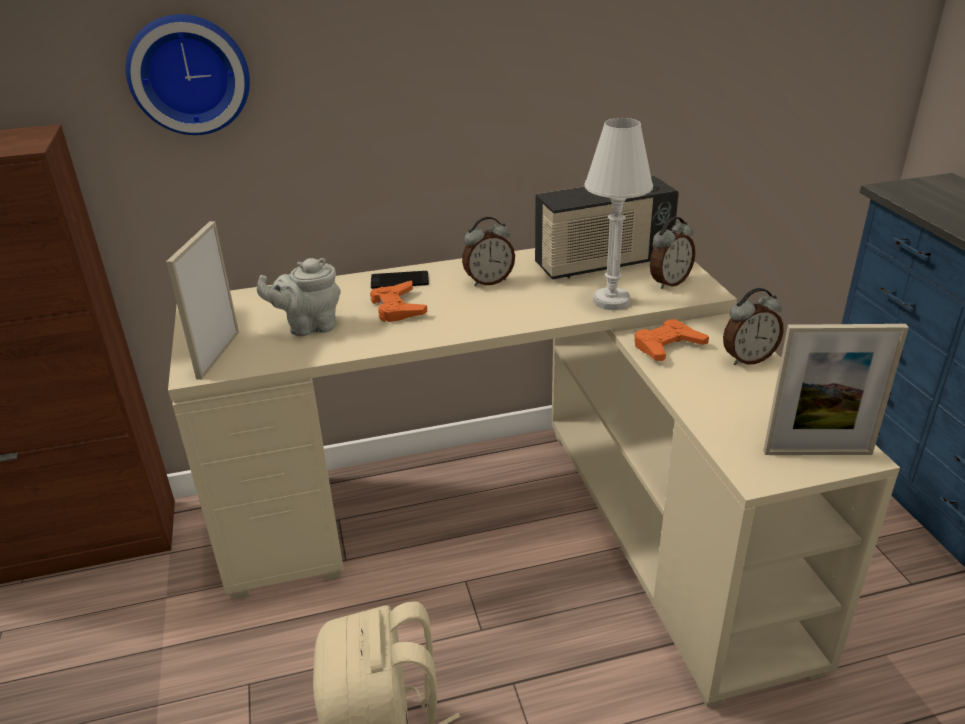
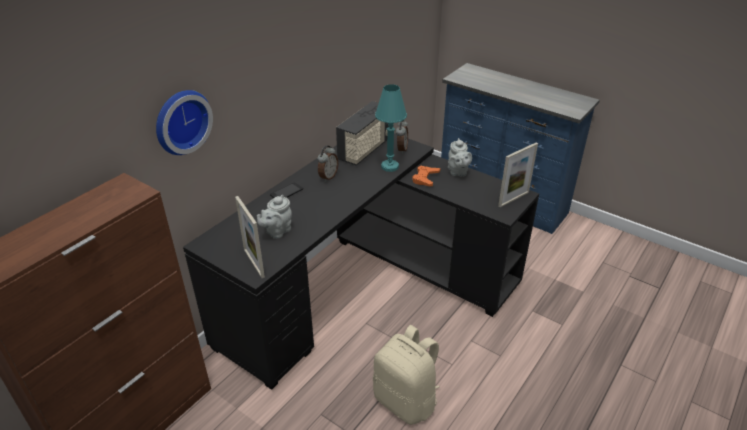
camera: 40 degrees left, 5 degrees up
beige desk [168,248,900,707] -> black desk [183,134,539,390]
orange game controller [370,281,427,322] -> none
white table lamp [584,118,653,310] -> turquoise table lamp [375,84,407,172]
alarm clock [723,288,784,365] -> grey teapot [448,138,472,177]

